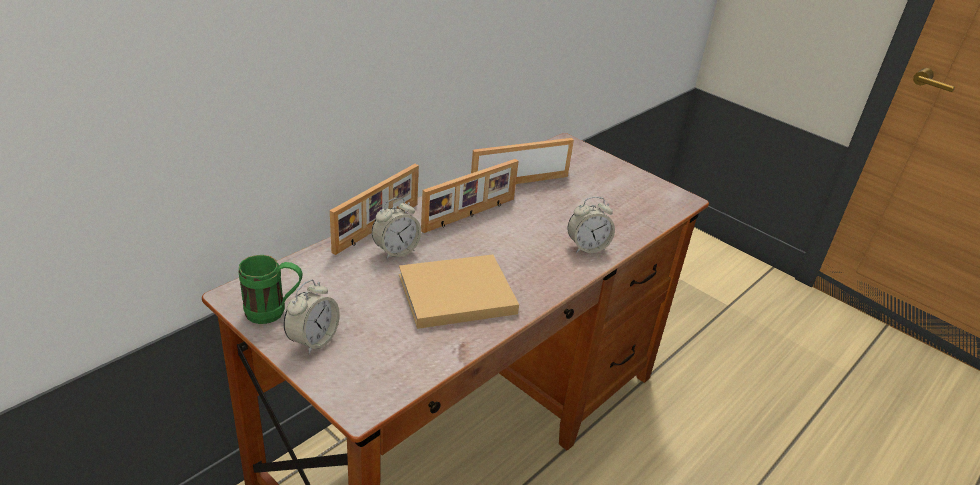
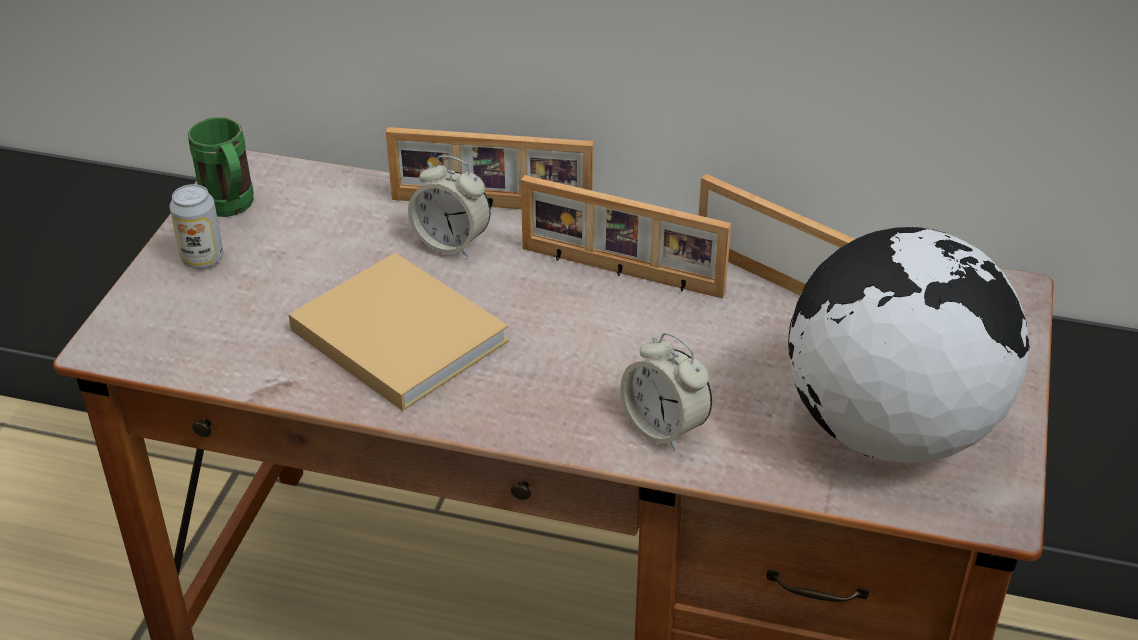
camera: 65 degrees right, 5 degrees up
alarm clock [284,279,340,354] -> can [169,184,223,269]
none -> globe [788,227,1030,463]

